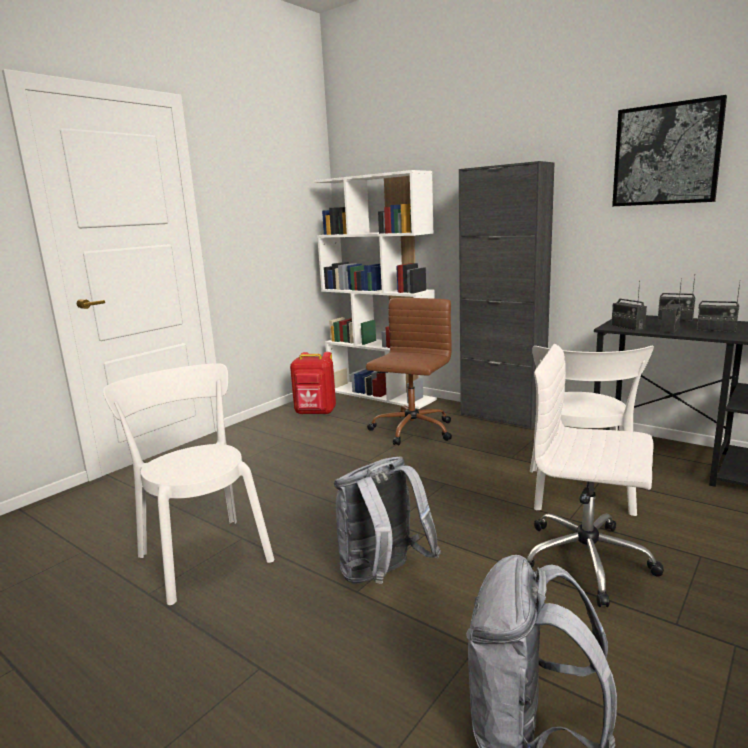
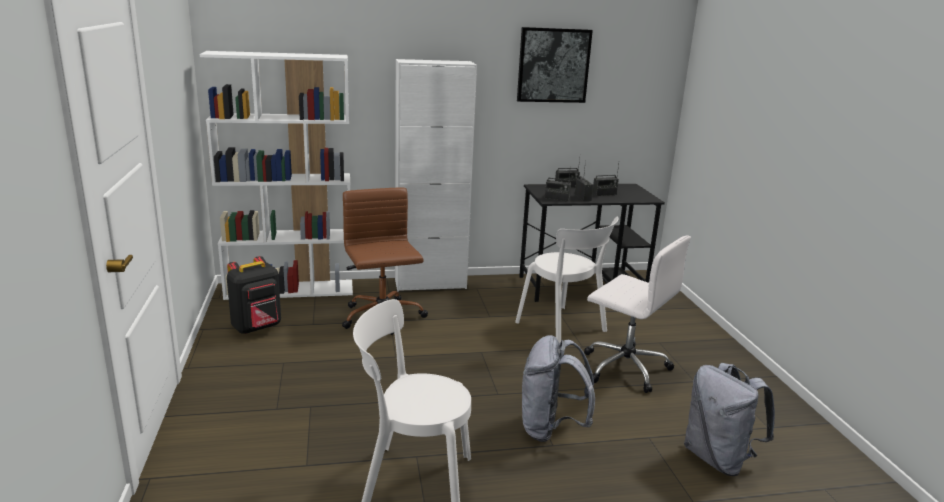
camera: 50 degrees left, 5 degrees up
red backpack [290,352,336,415] -> black backpack [227,256,281,334]
black cabinet [459,161,554,429] -> white cabinet [395,59,477,292]
white office chair [527,344,664,607] -> white office chair turned 120 degrees counterclockwise [584,236,691,393]

